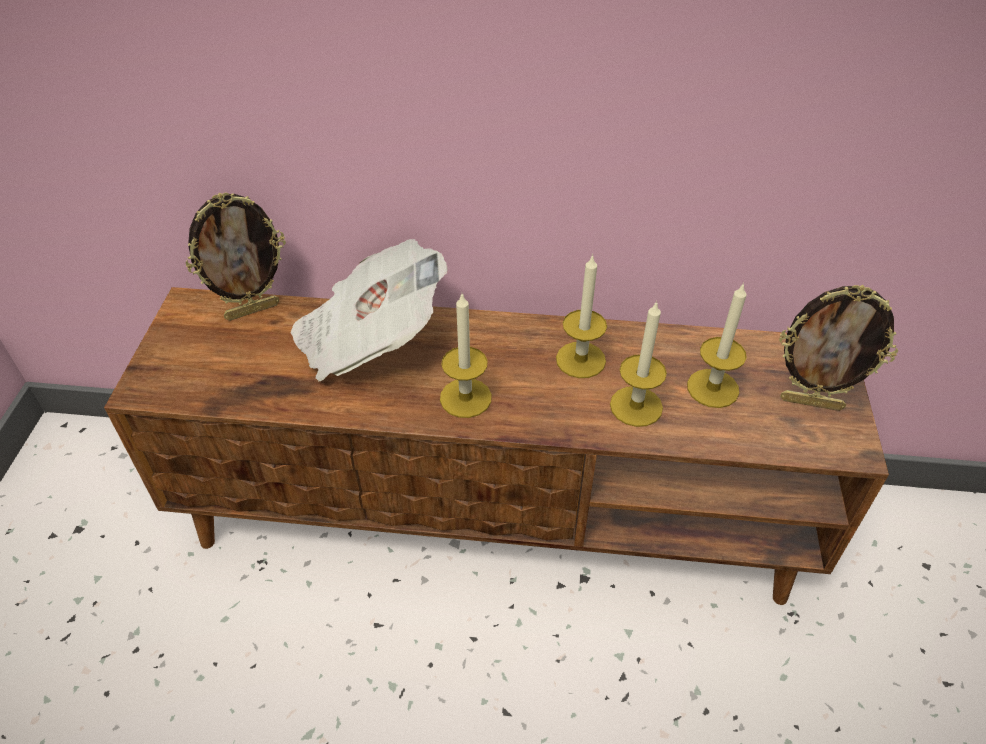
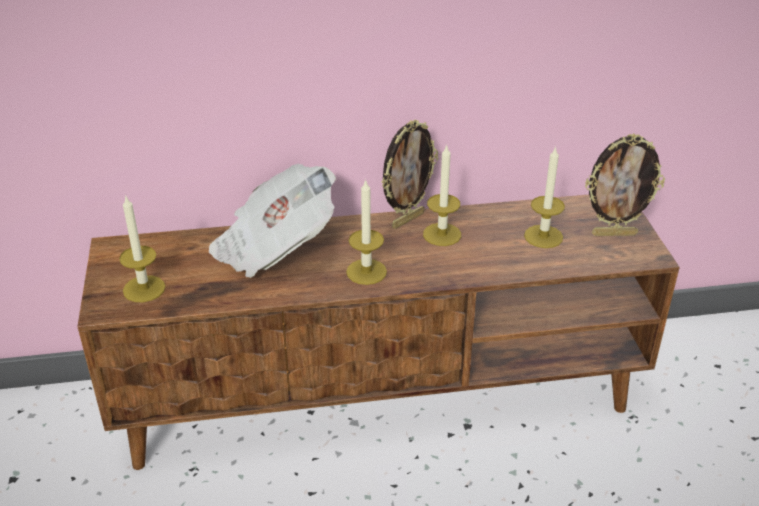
camera: 15 degrees left, 10 degrees down
picture frame [186,193,286,321] -> picture frame moved to [382,120,438,229]
candle [610,300,667,427] -> candle moved to [119,195,165,302]

